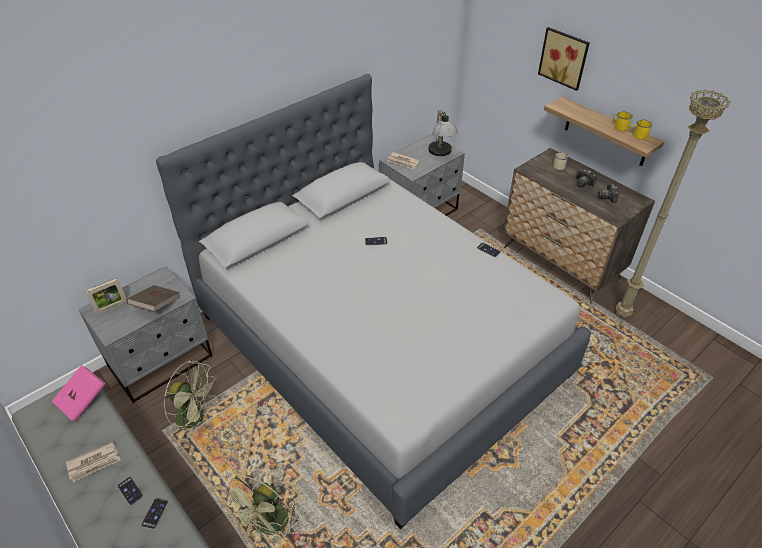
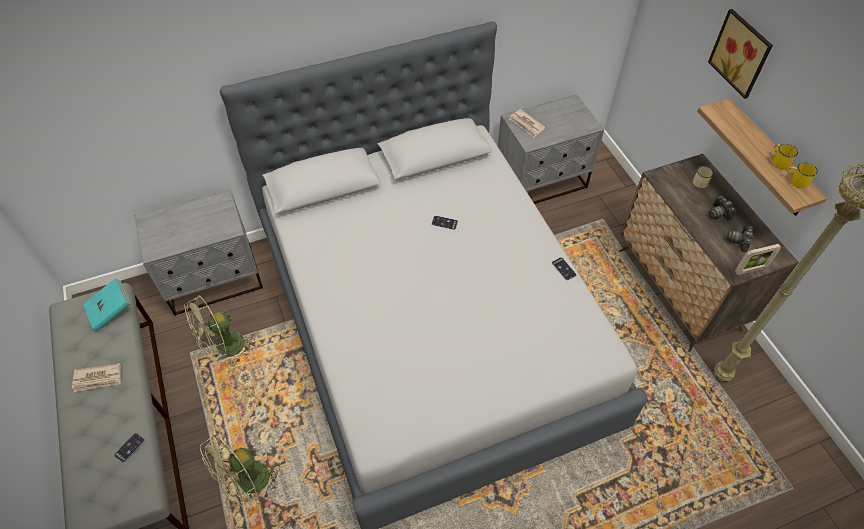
camera: 20 degrees right, 10 degrees up
pink book [52,365,106,421] -> turquoise book [83,278,131,331]
picture frame [86,279,127,314] -> picture frame moved to [735,244,781,275]
phone [117,477,143,505] -> none
brown book [127,285,180,312] -> none
green fan [164,360,217,440] -> green fan turned 105 degrees clockwise [184,295,254,364]
table lamp [428,110,458,156] -> none

